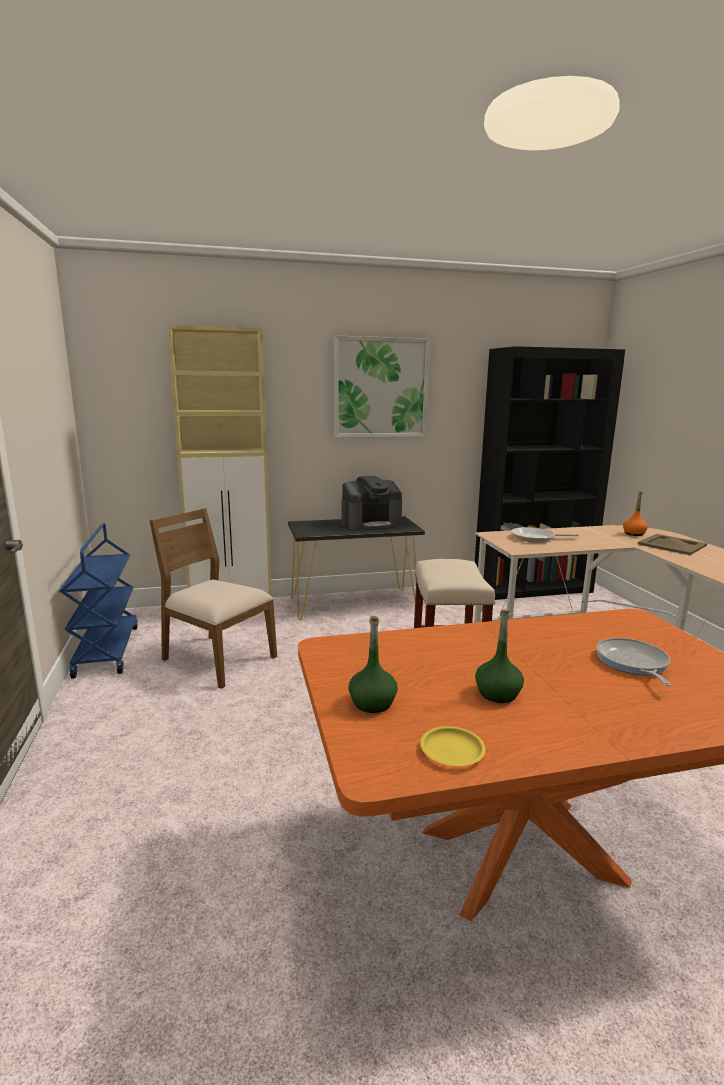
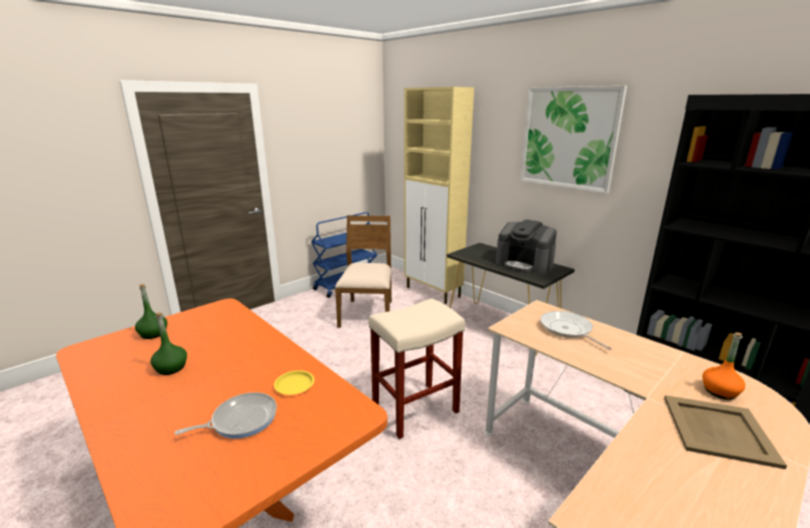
camera: 60 degrees right, 5 degrees up
yellow plate [420,726,486,766] -> yellow plate moved to [274,370,314,395]

